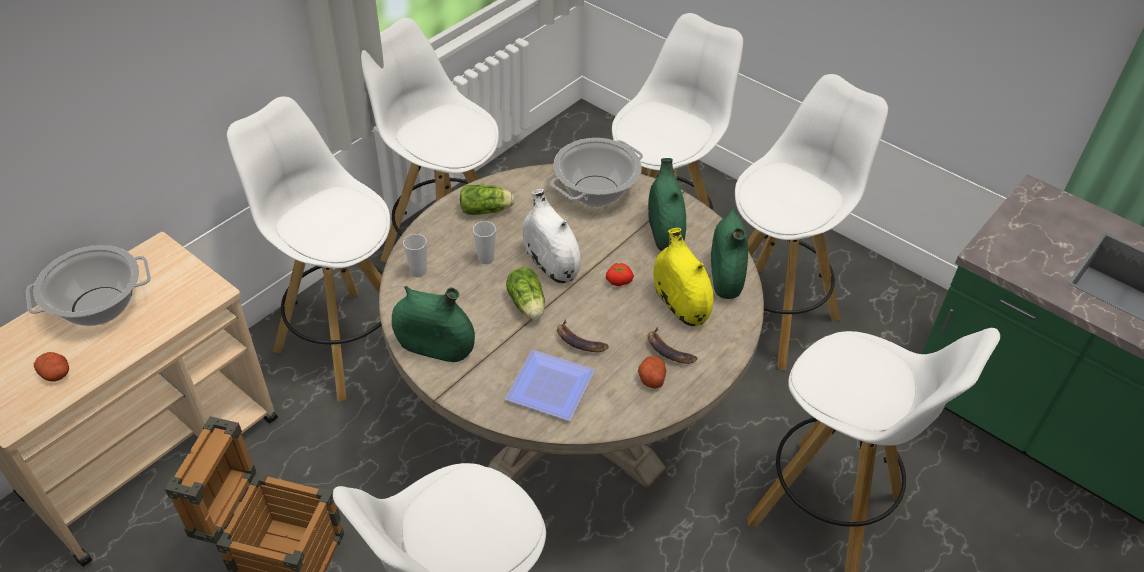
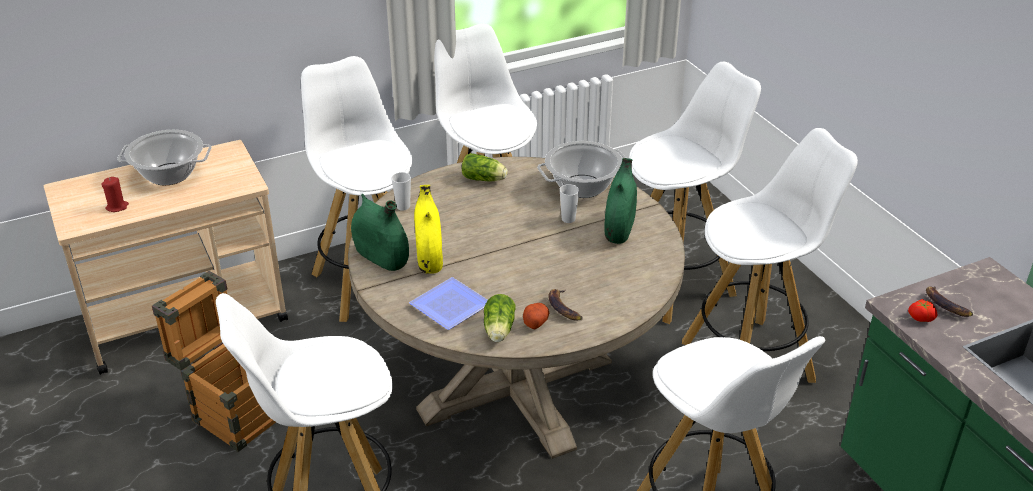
camera: 25 degrees right, 10 degrees down
potato [34,352,69,382] -> red candle [101,177,129,212]
cup [473,221,496,264] -> cup moved to [560,184,579,223]
lettuce [506,267,545,320] -> lettuce moved to [484,294,516,342]
white vase [523,189,581,283] -> none
banana [557,319,609,352] -> banana moved to [926,286,973,317]
tomato [606,263,634,286] -> tomato moved to [908,299,938,322]
yellow vase [653,228,714,326] -> yellow vase moved to [414,185,443,274]
green vase [711,205,748,299] -> none

